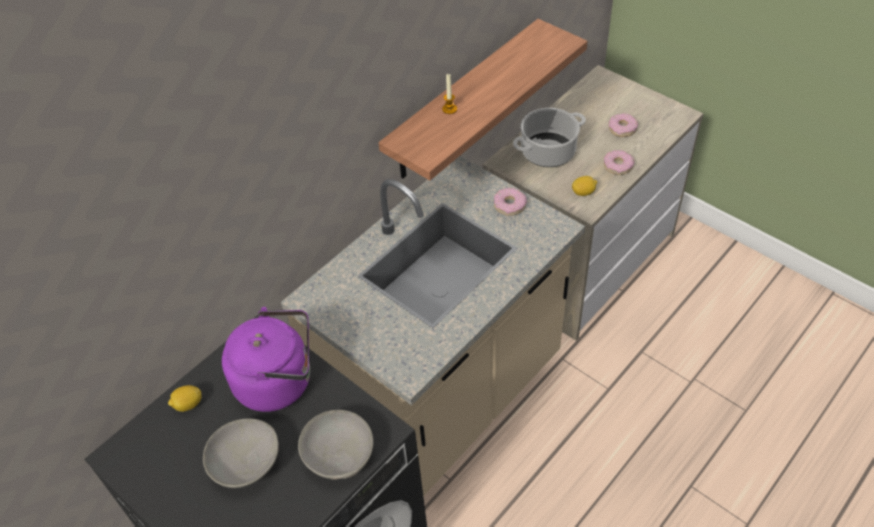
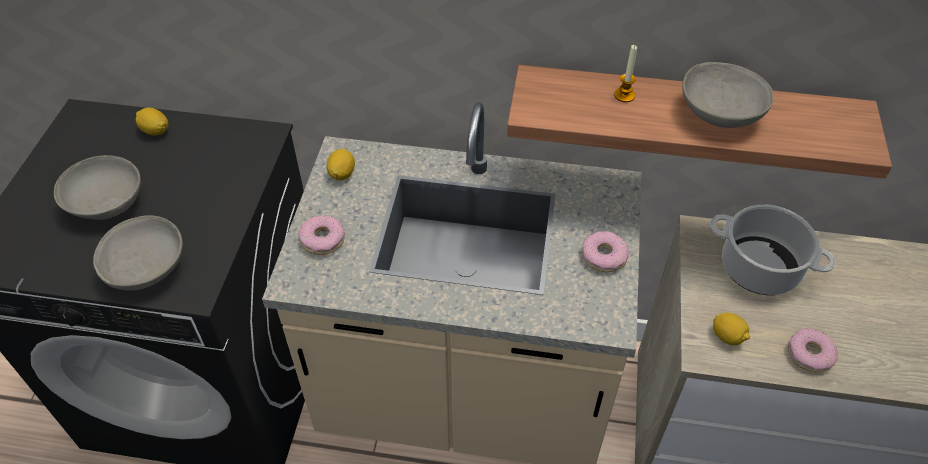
camera: 55 degrees right, 0 degrees up
purple kettle [222,307,310,412] -> none
donut [609,113,638,137] -> donut moved to [298,215,345,255]
none -> lemon [327,148,355,180]
none -> grey bowl [682,62,774,128]

